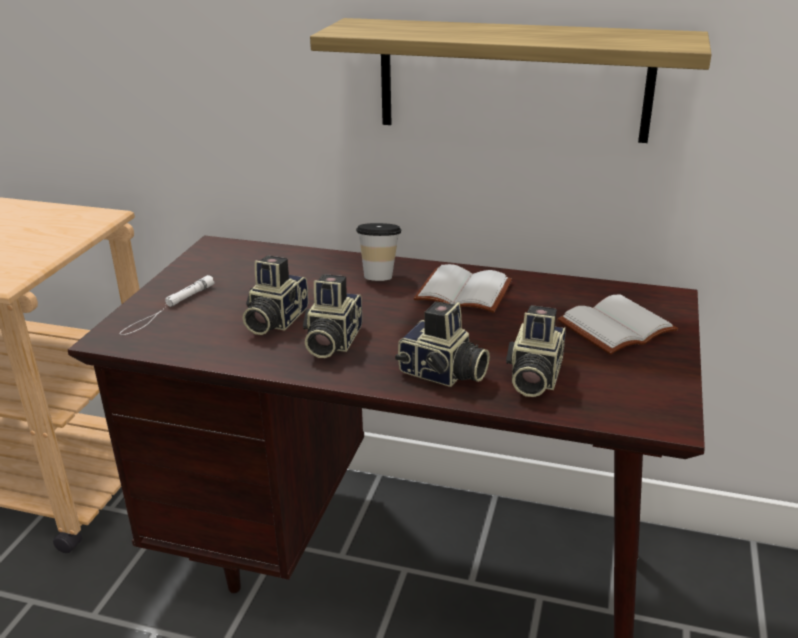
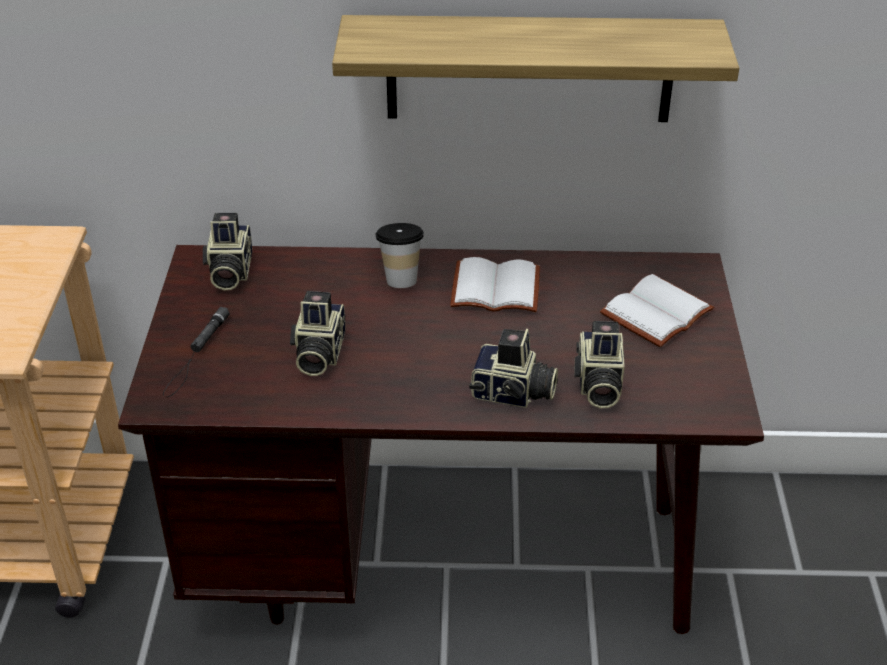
camera: 15 degrees left, 10 degrees up
white flashlight [120,275,215,335] -> black flashlight [163,307,230,397]
camera [303,274,362,358] -> camera moved to [203,213,252,291]

